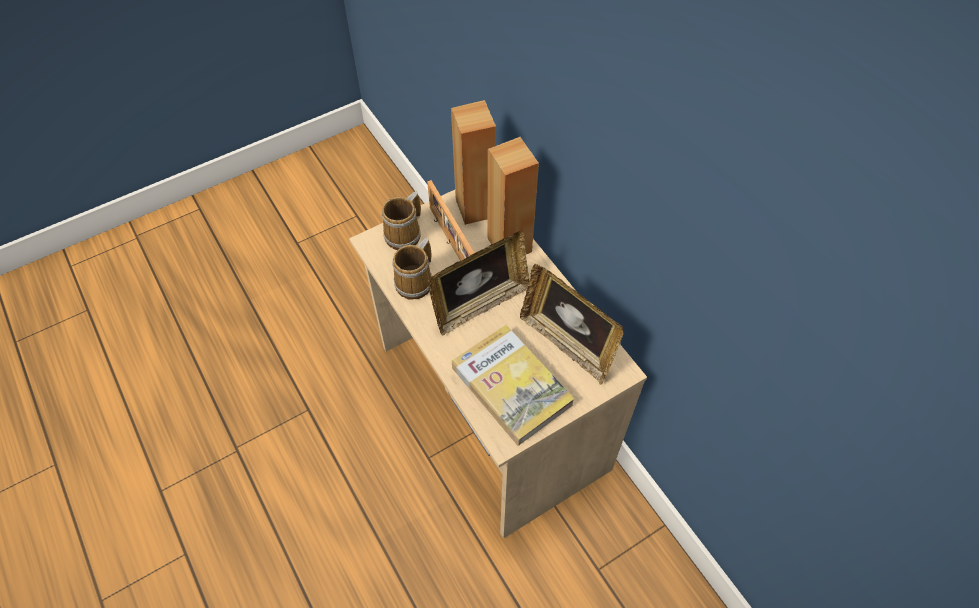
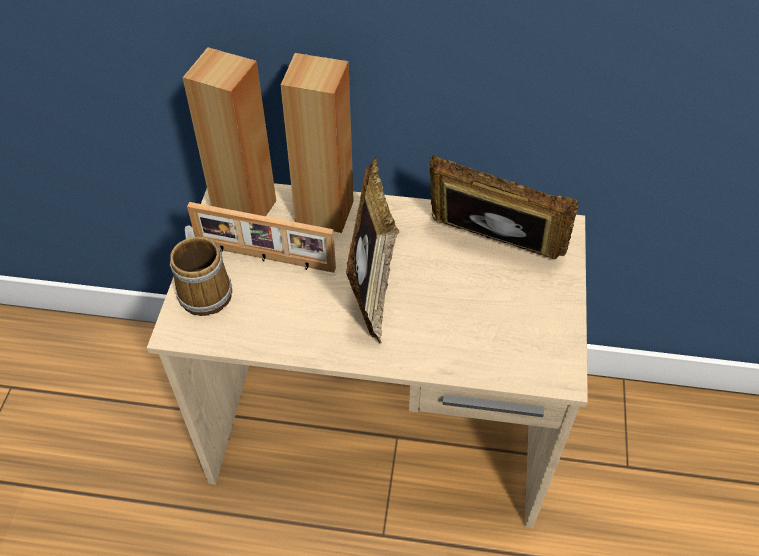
camera: 50 degrees left, 5 degrees down
mug [392,238,432,300] -> none
book [452,325,575,446] -> none
picture frame [520,264,623,385] -> picture frame turned 150 degrees counterclockwise [430,155,578,259]

